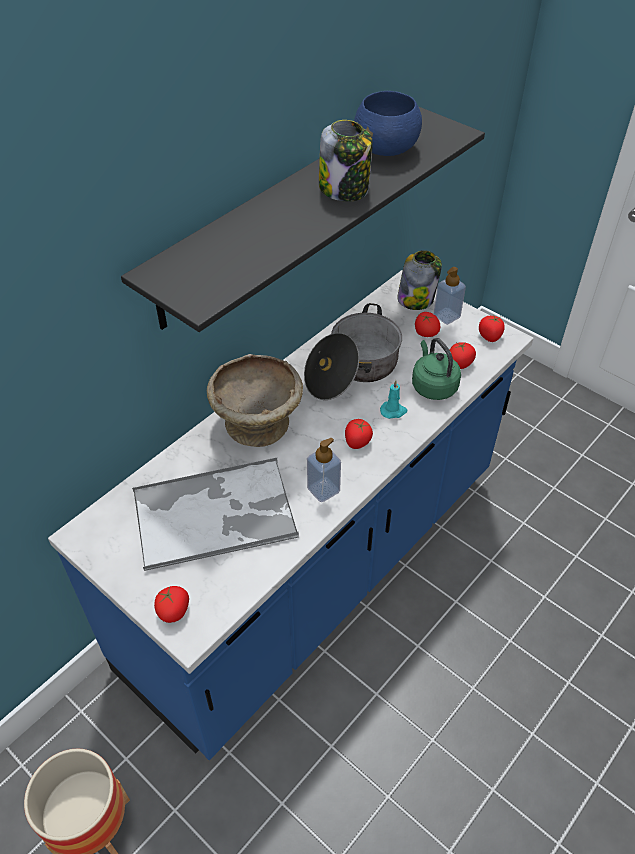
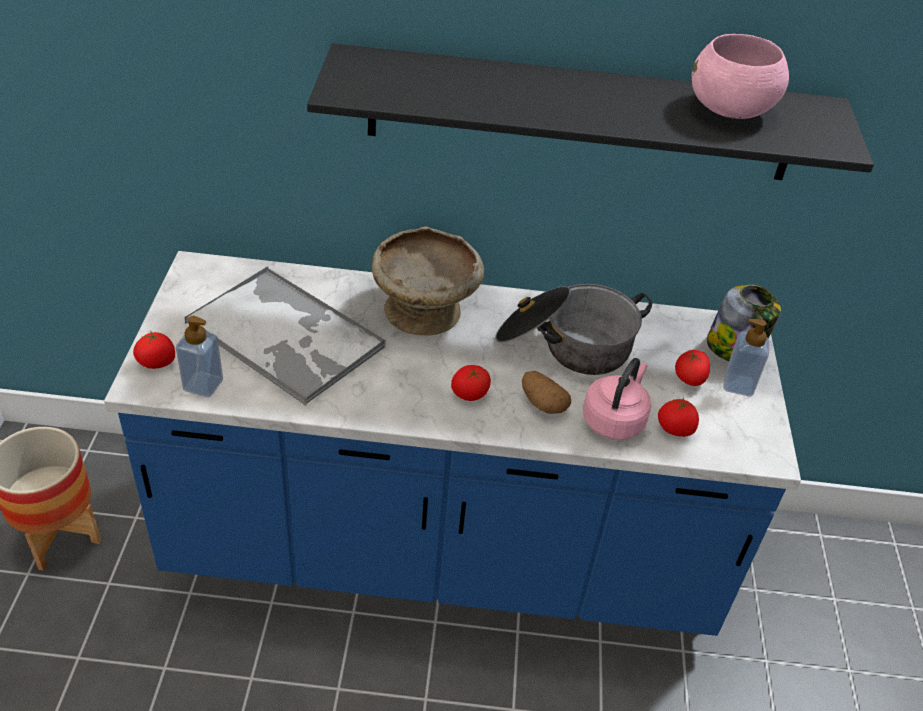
camera: 50 degrees right, 5 degrees down
soap dispenser [307,438,341,502] -> soap dispenser moved to [176,316,223,397]
jar [319,120,373,202] -> none
blue bowl [354,91,422,156] -> pink bowl [692,34,789,119]
turquoise candle [380,380,407,419] -> potato [522,371,571,414]
green kettle [412,338,461,400] -> pink kettle [583,358,651,440]
tomato [479,314,505,342] -> none

